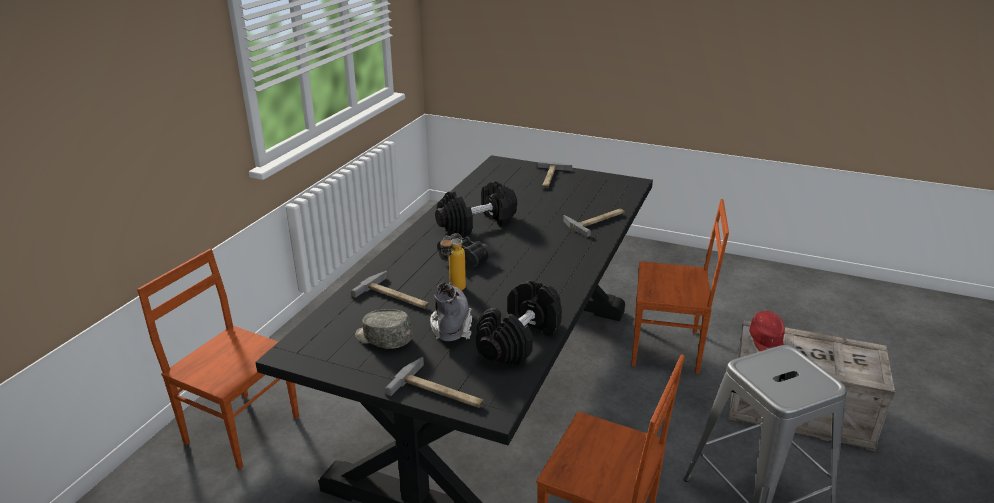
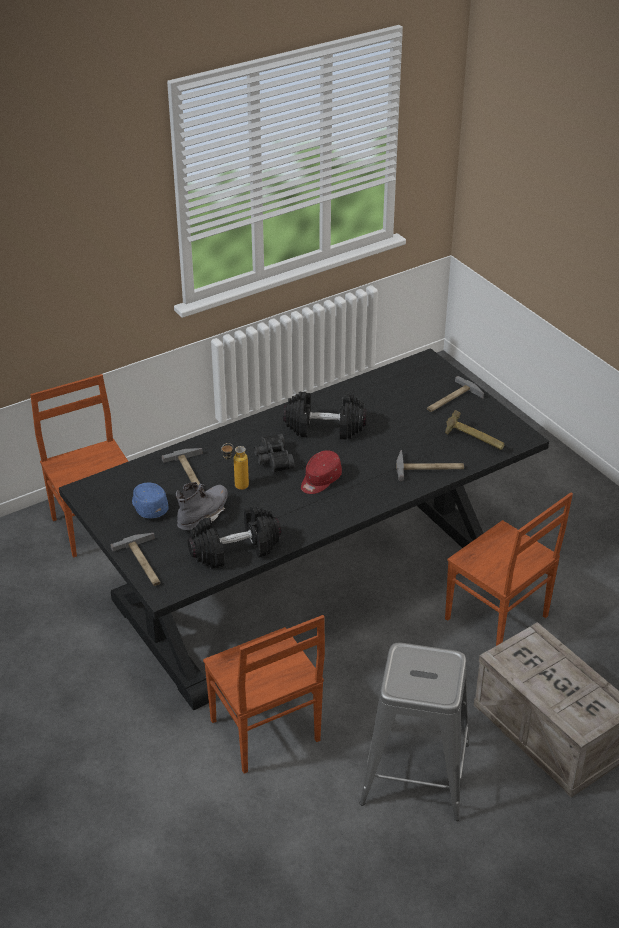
camera: 35 degrees right, 10 degrees up
grey cap [355,309,413,349] -> blue cap [132,483,169,518]
red cap [749,311,785,351] -> red cap moved to [301,450,342,494]
none -> hammer [445,410,504,450]

